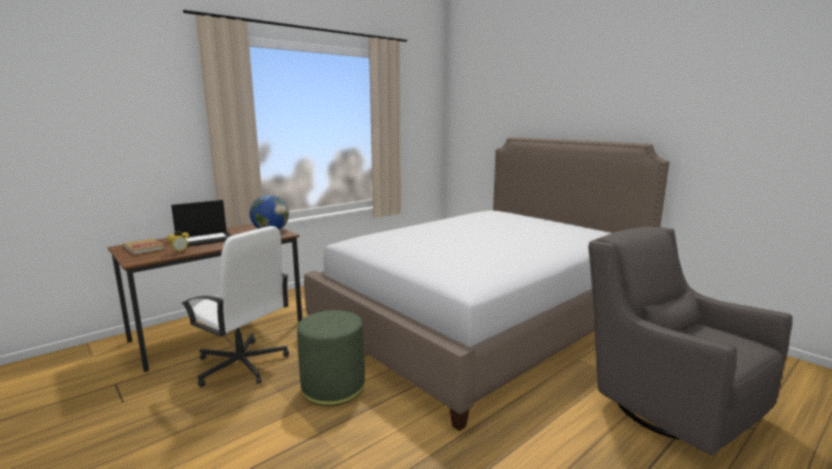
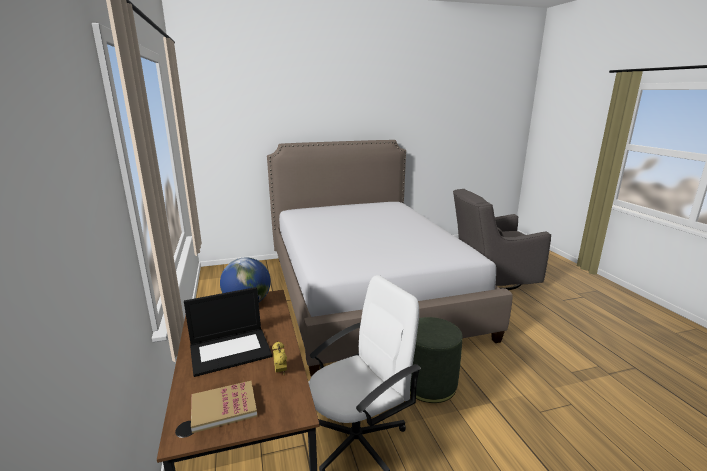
camera: 65 degrees left, 5 degrees up
laptop [171,200,232,247] -> laptop turned 75 degrees clockwise [184,287,272,377]

